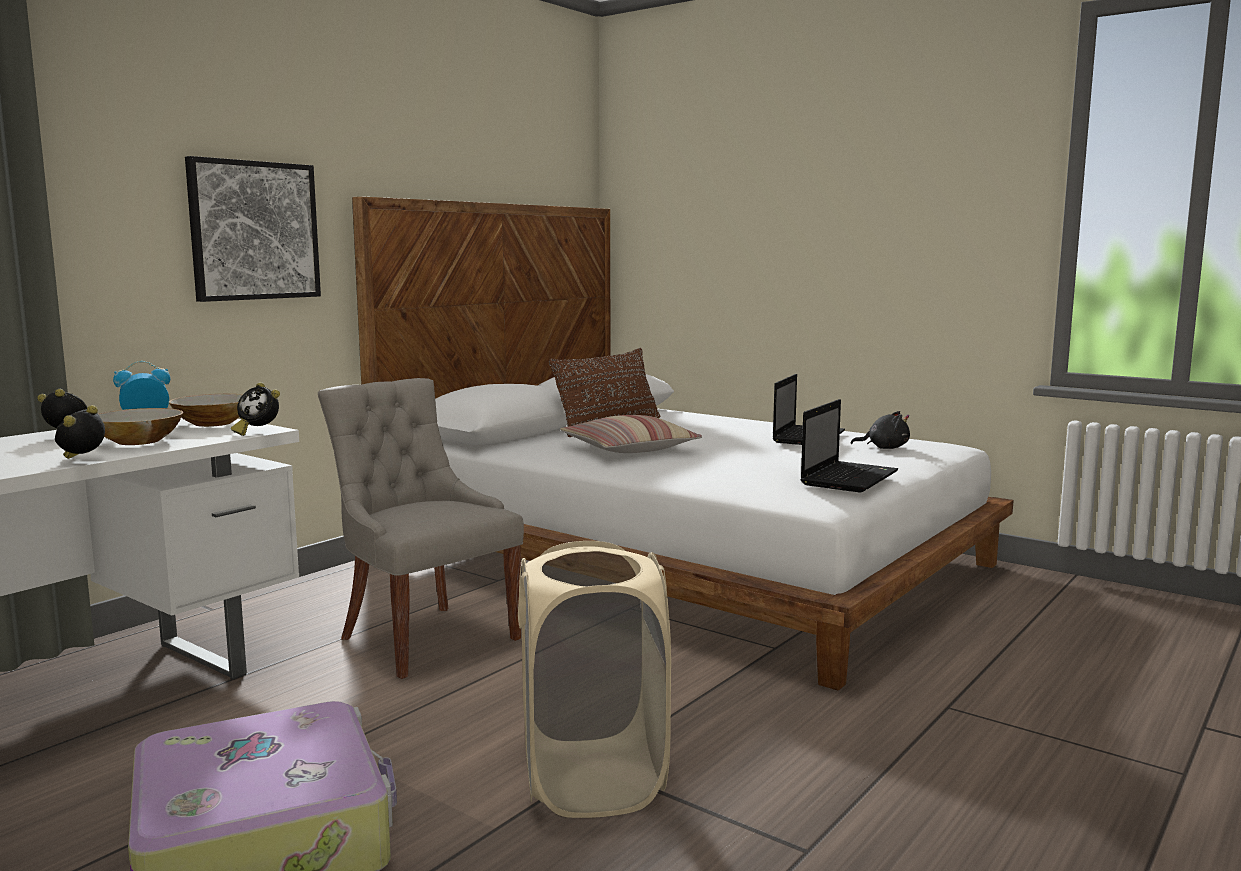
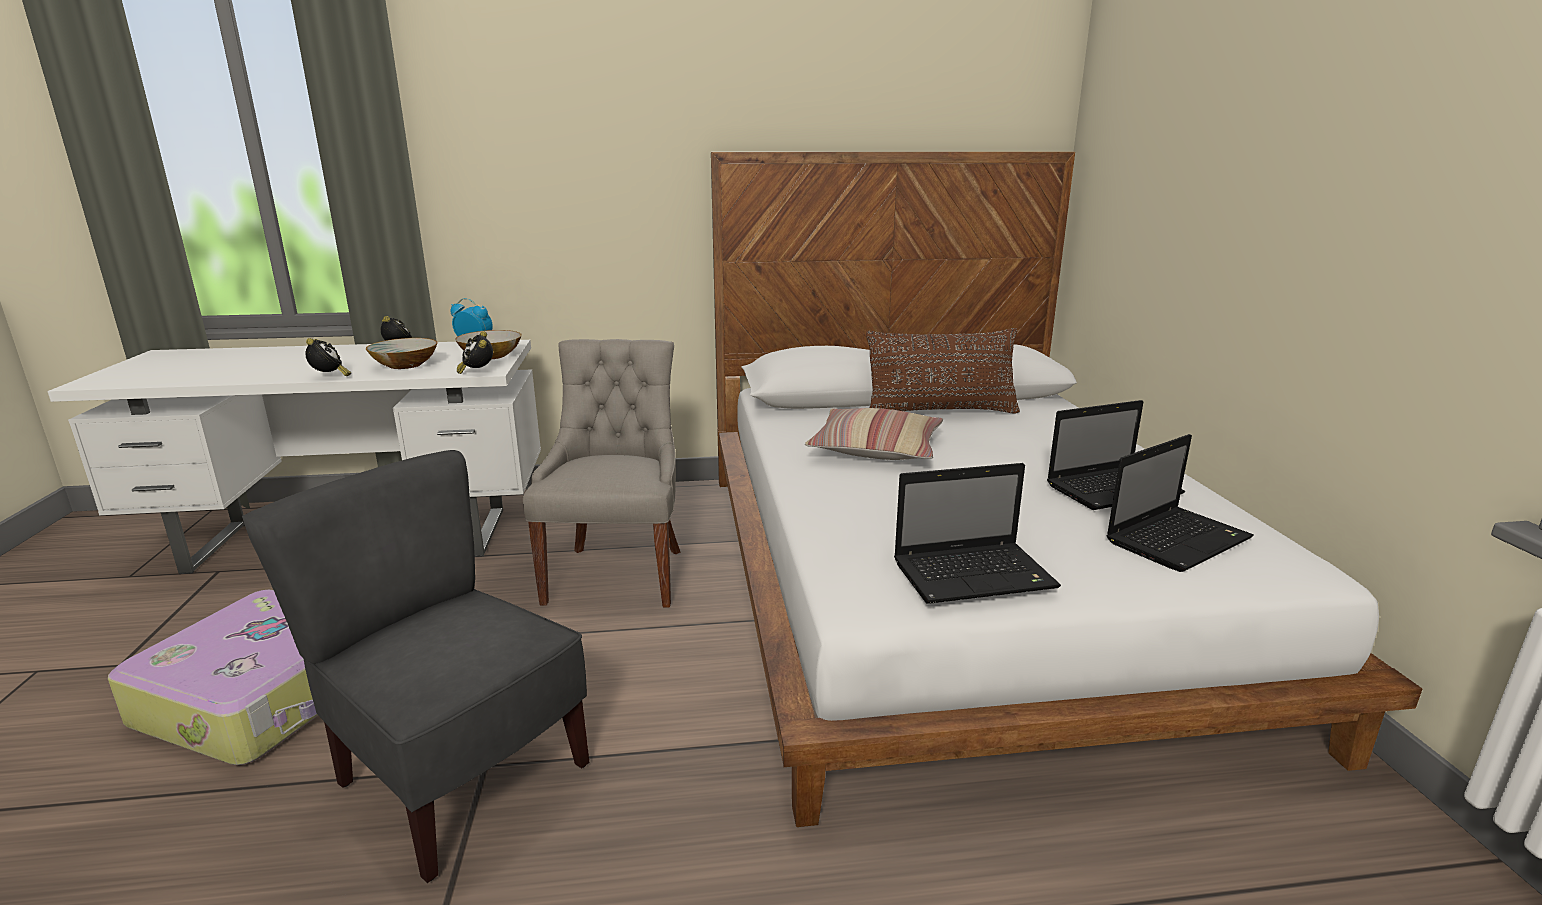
camera: 45 degrees right, 10 degrees up
alarm clock [55,405,105,459] -> alarm clock turned 90 degrees clockwise [305,338,351,376]
picture [185,156,321,302] -> none
beige laundry basket [518,541,671,818] -> grey chair [242,450,589,883]
black plush toy [851,411,910,449] -> laptop [1106,434,1254,572]

